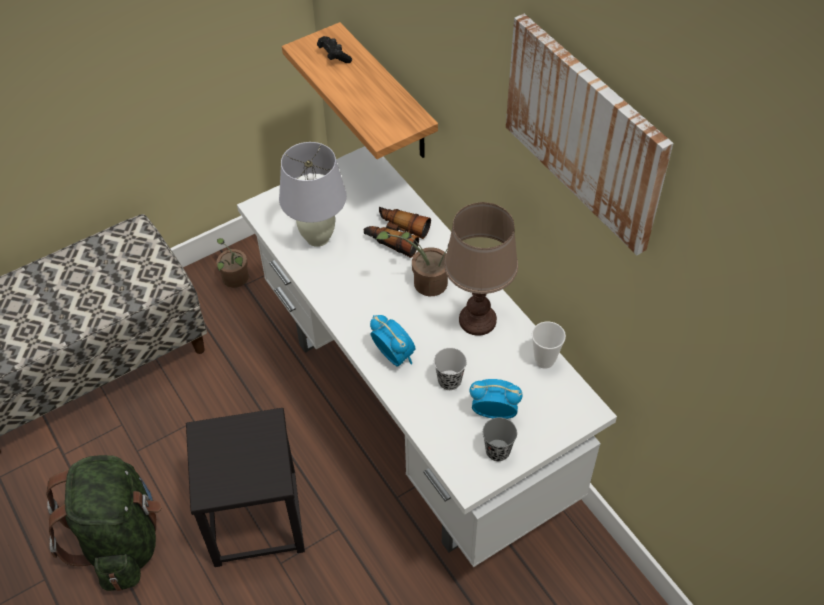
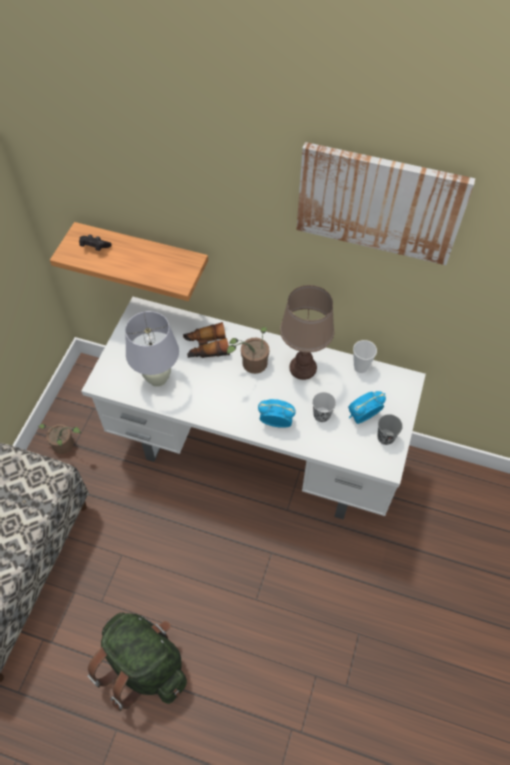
camera: 40 degrees left, 5 degrees up
black stool [186,408,305,567] -> none

